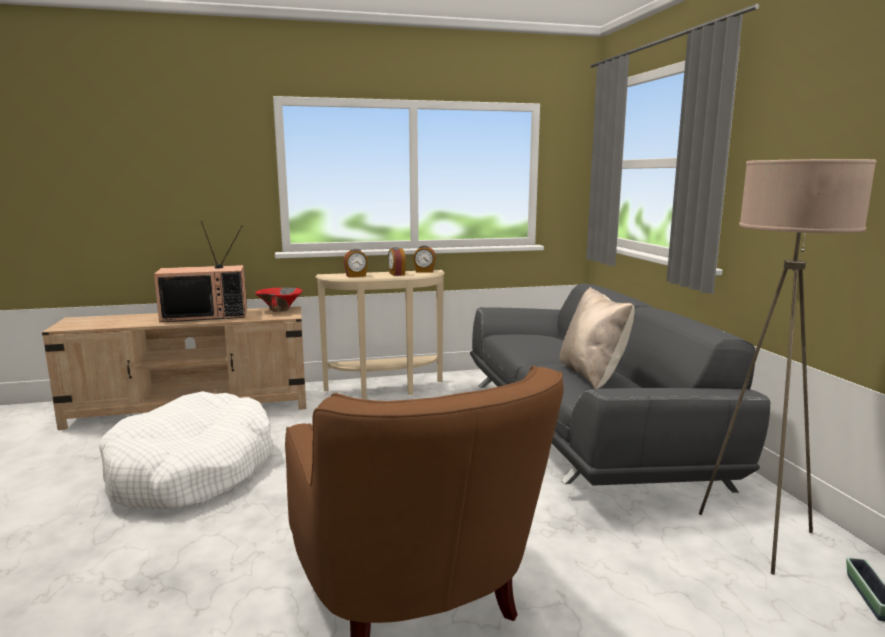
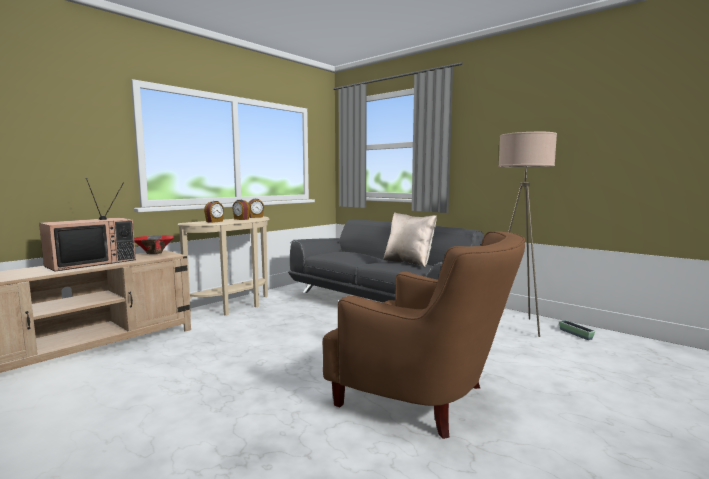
camera: 35 degrees left, 5 degrees down
white dog bed [99,391,274,510] -> none

